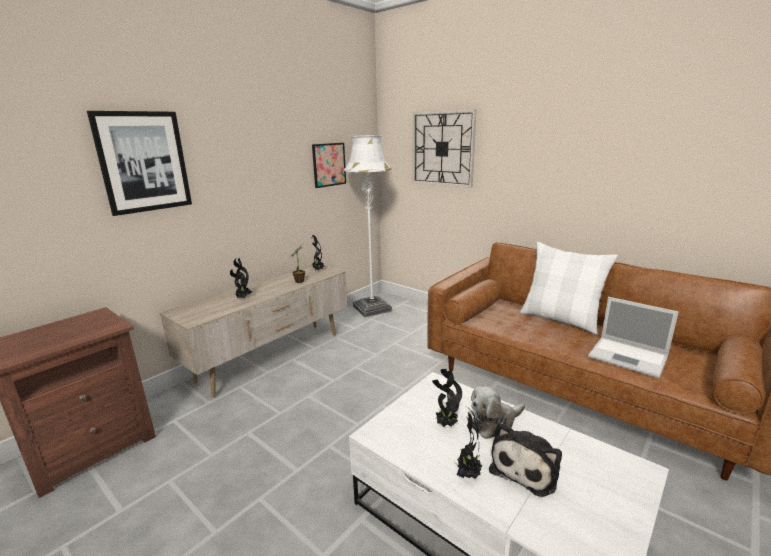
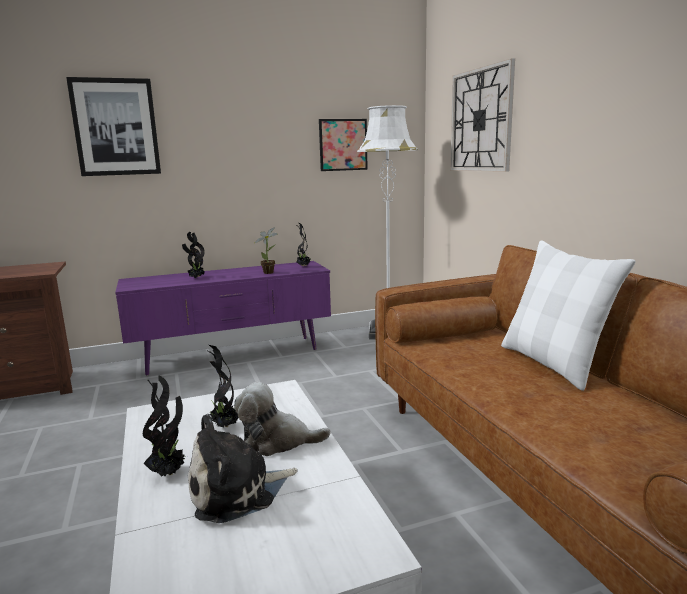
camera: 30 degrees right, 5 degrees down
beige tv stand [160,264,347,397] -> purple tv stand [115,261,331,375]
laptop [588,297,679,378] -> none

